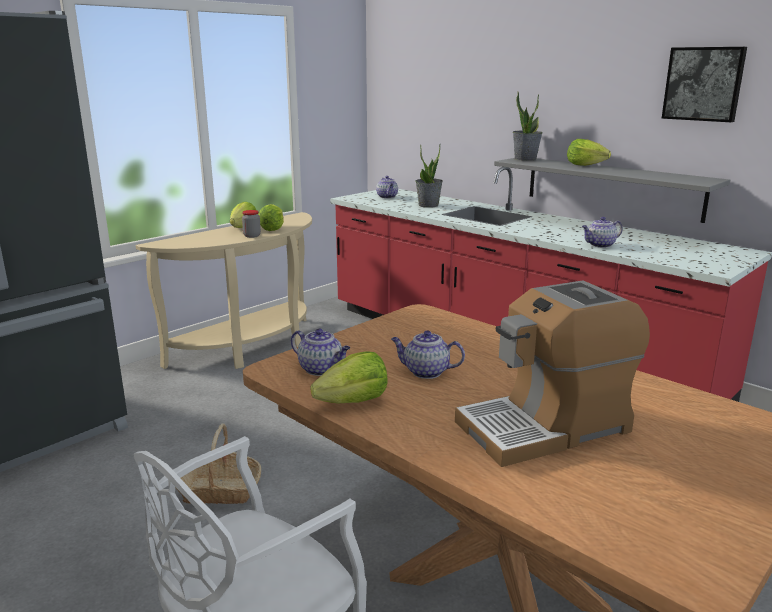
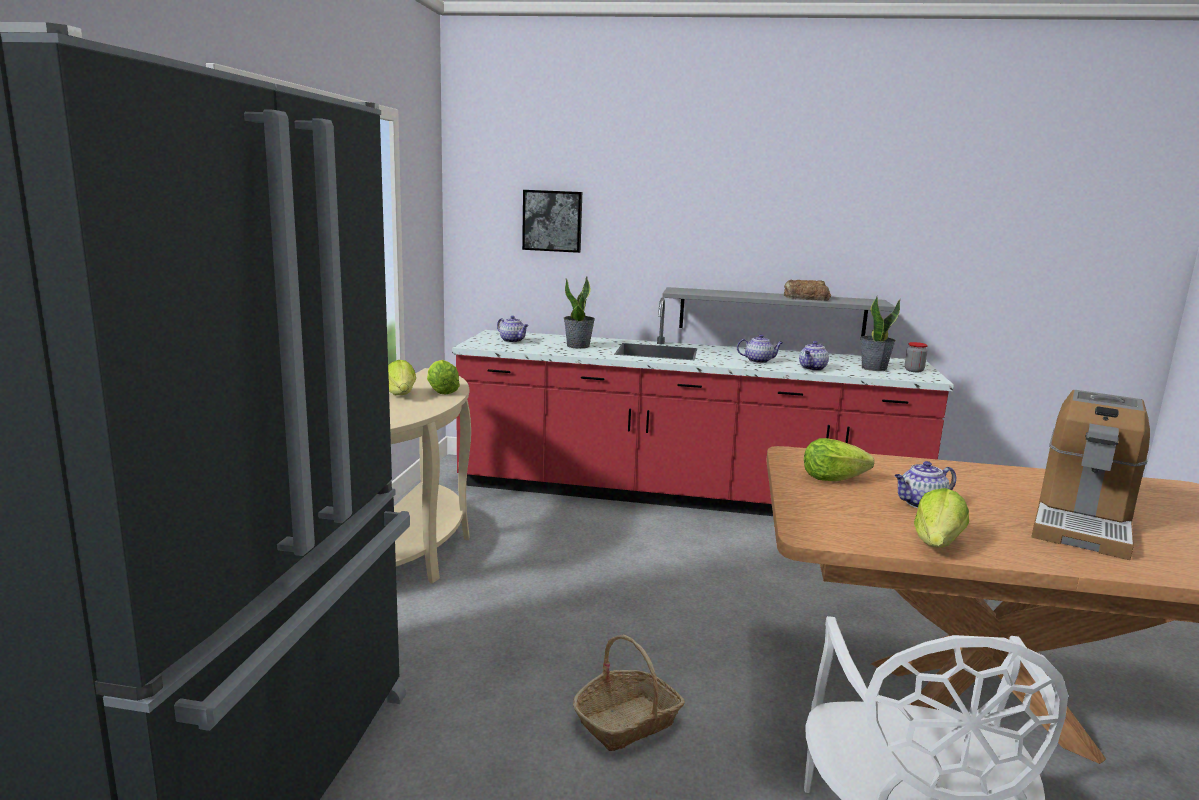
camera: 35 degrees left, 5 degrees down
jar [242,210,261,238] -> jar moved to [905,342,928,372]
teapot [291,329,350,376] -> teapot moved to [737,334,783,363]
potted plant [513,92,543,161] -> potted plant moved to [860,296,901,371]
lettuce [567,139,611,166] -> lettuce moved to [804,438,874,481]
picture [662,47,747,122] -> picture moved to [522,190,582,253]
none -> bread [784,280,831,301]

